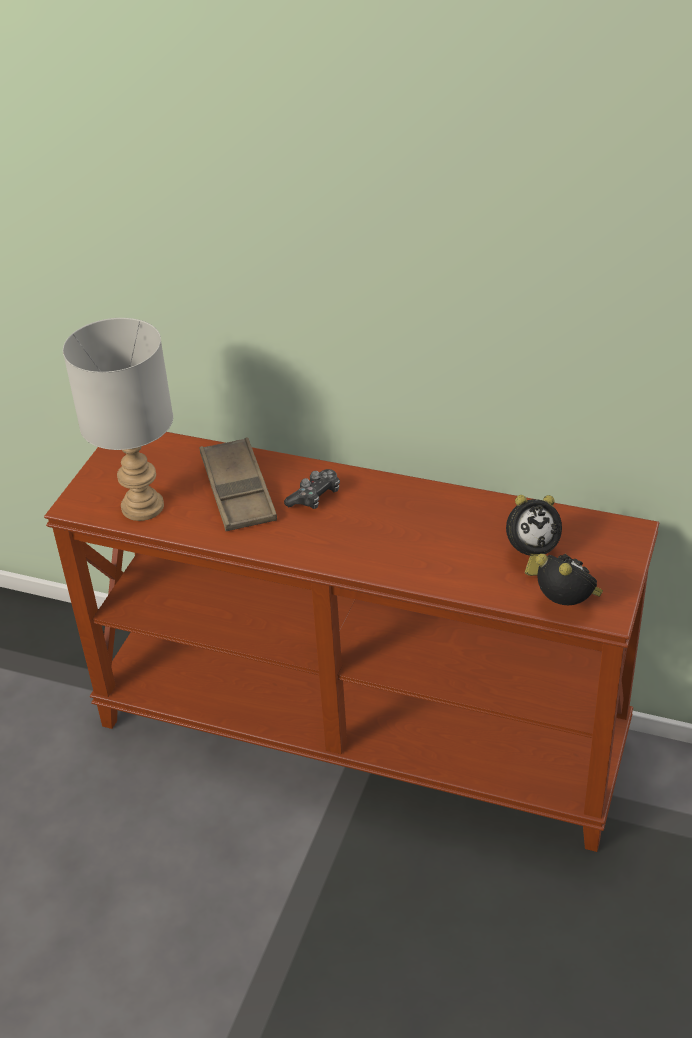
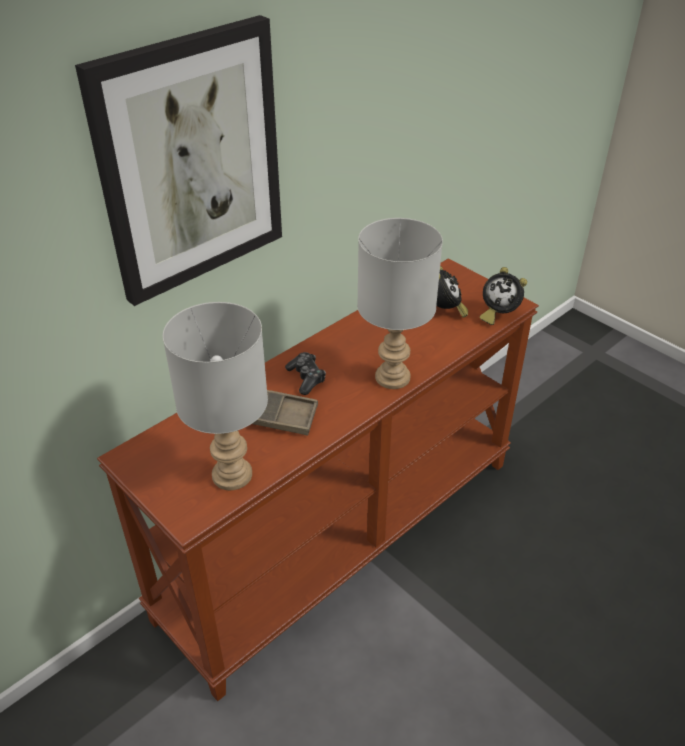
camera: 65 degrees left, 0 degrees up
alarm clock [535,554,603,605] -> alarm clock turned 135 degrees counterclockwise [480,267,527,325]
none -> picture [75,15,282,306]
none -> grey table lamp [357,218,443,389]

